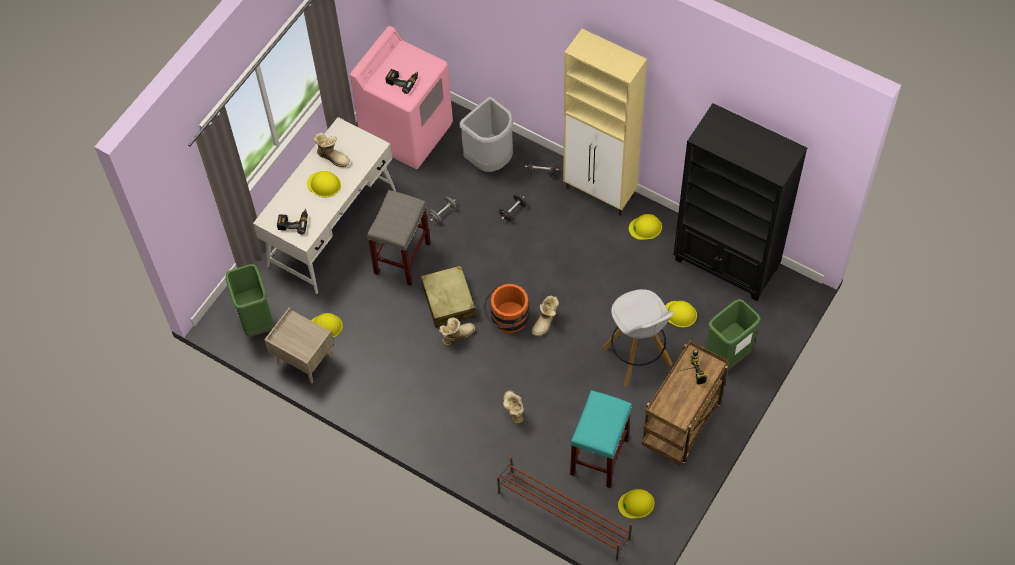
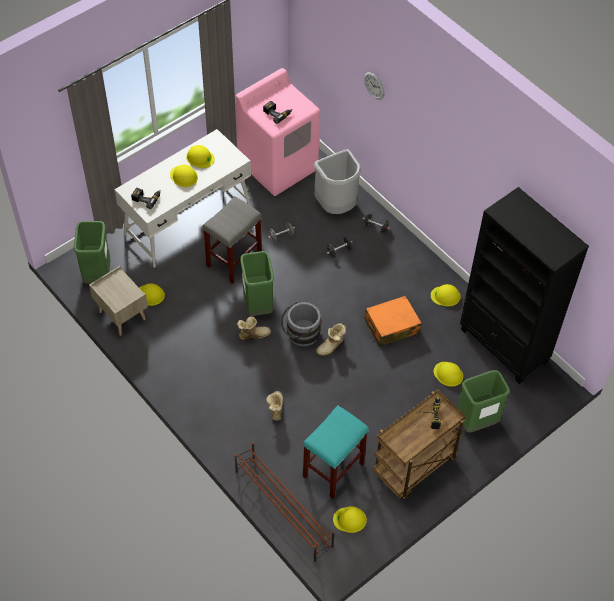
camera: 15 degrees right, 5 degrees down
boot [313,133,350,167] -> yellow hard hat [186,145,215,168]
beige suitcase [421,265,476,328] -> green trash can [240,251,274,316]
orange bucket [483,284,529,333] -> grey bucket [281,302,321,347]
beige cabinet [563,29,647,216] -> none
white stool [602,289,674,386] -> none
none -> wall clock [364,72,384,100]
none -> orange suitcase [365,296,422,347]

